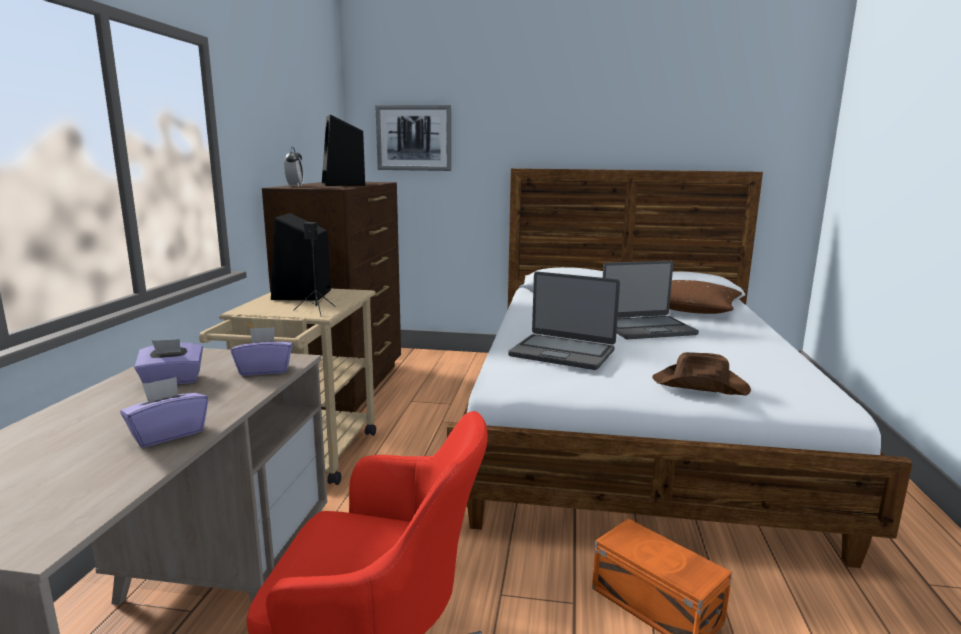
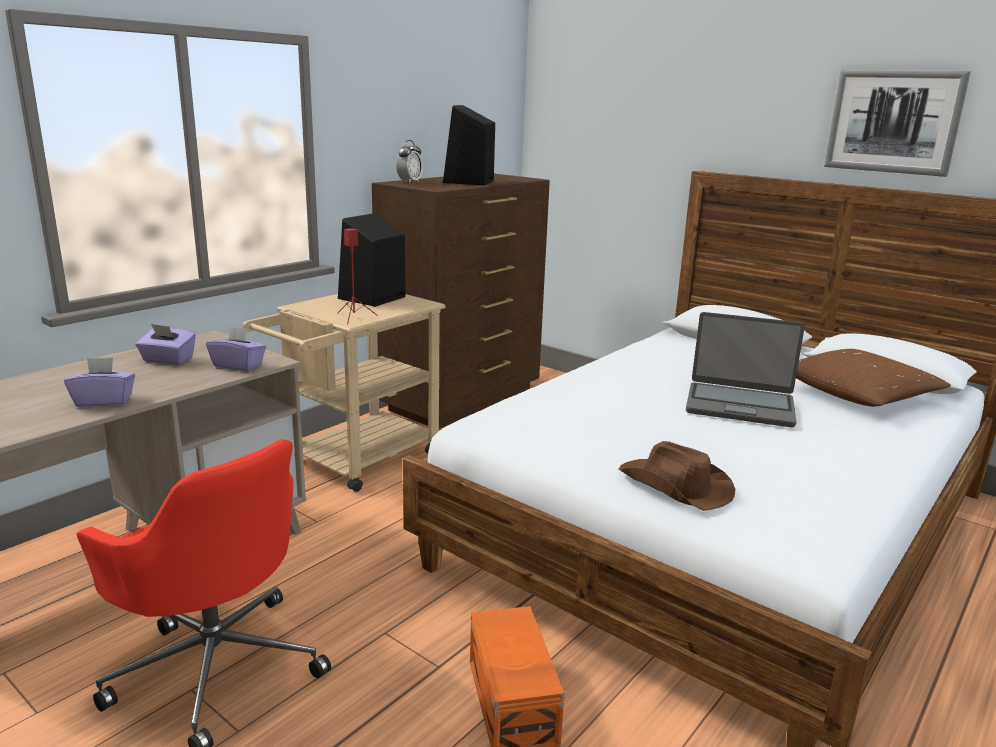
camera: 30 degrees right, 5 degrees up
black speaker [294,222,336,317] -> red speaker [338,228,378,324]
picture [375,105,451,171] -> picture moved to [824,70,971,177]
laptop [508,272,620,370] -> none

